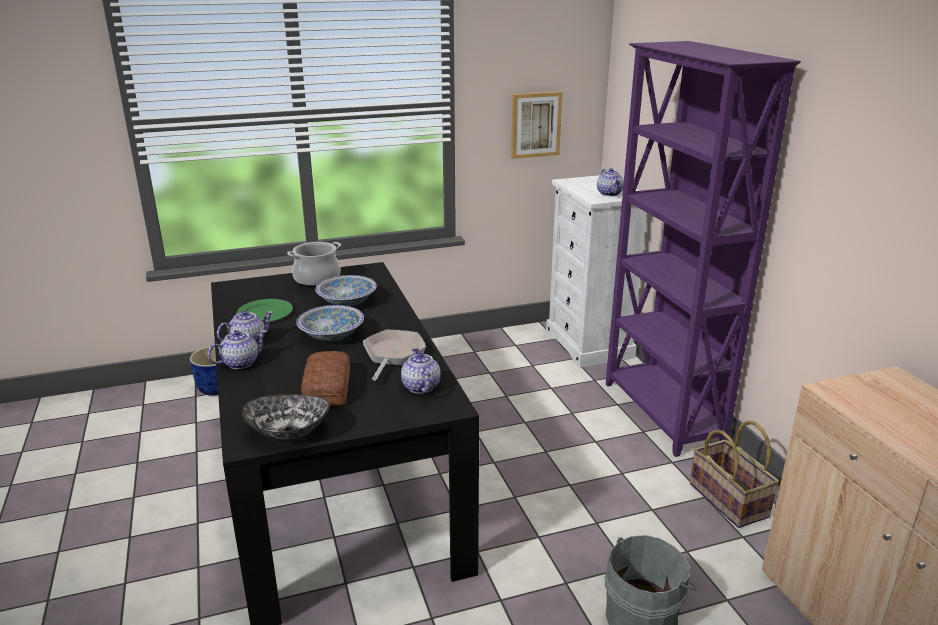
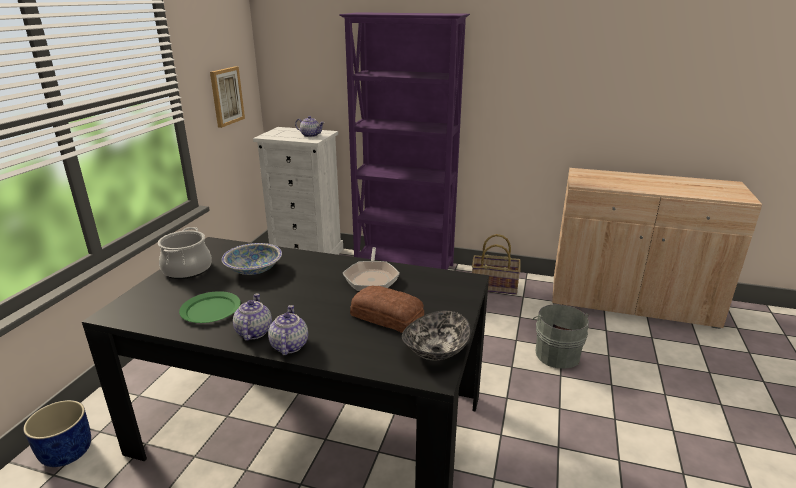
camera: 55 degrees left, 0 degrees up
bowl [297,305,364,341] -> none
frying pan [363,330,426,381] -> frying pan turned 135 degrees counterclockwise [343,247,400,291]
teapot [401,347,441,394] -> none

